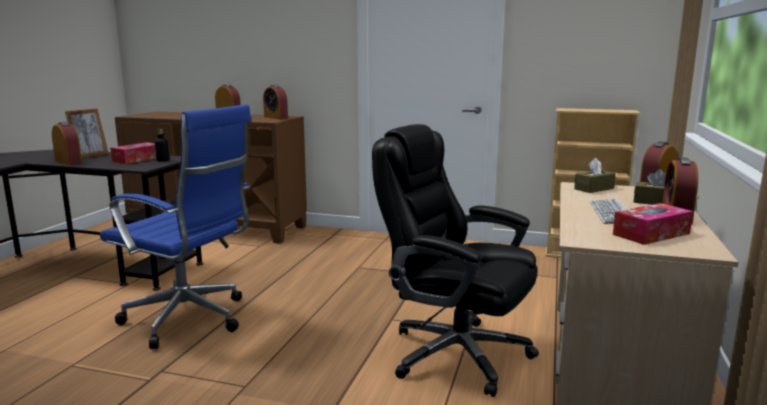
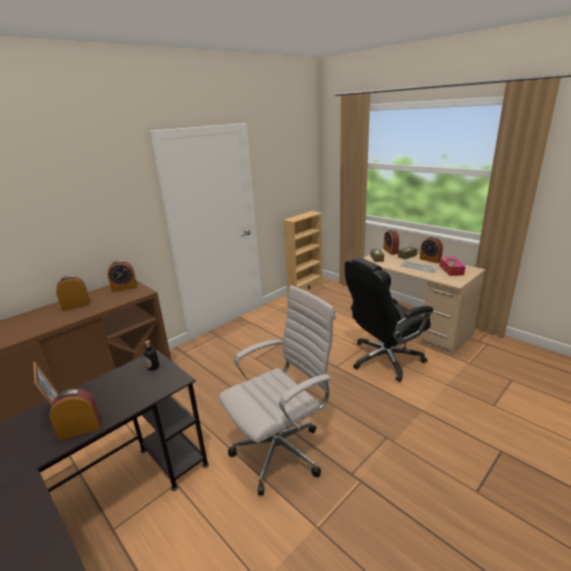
camera: 60 degrees left, 10 degrees up
blue office chair [100,104,251,349] -> white office chair [219,285,336,495]
tissue box [110,142,156,164] -> none

